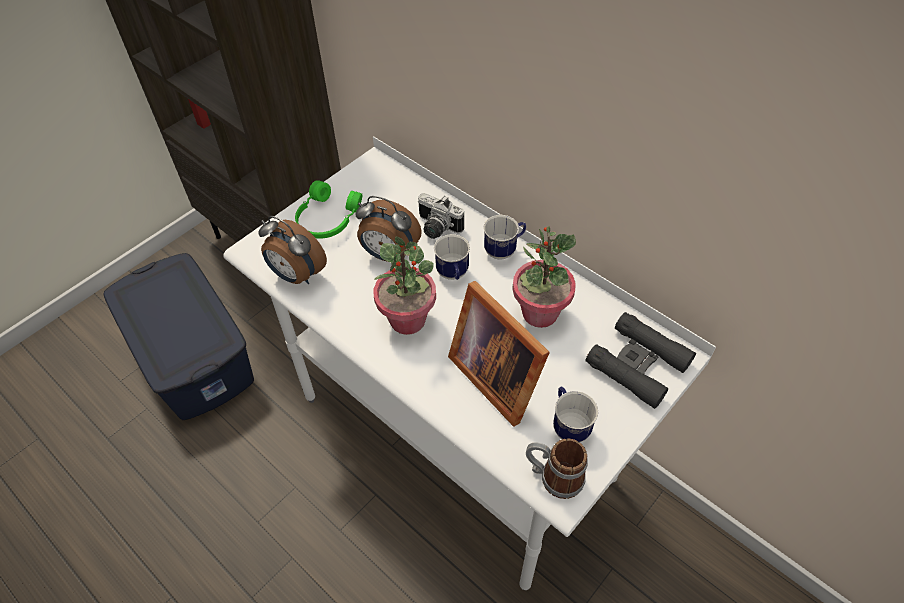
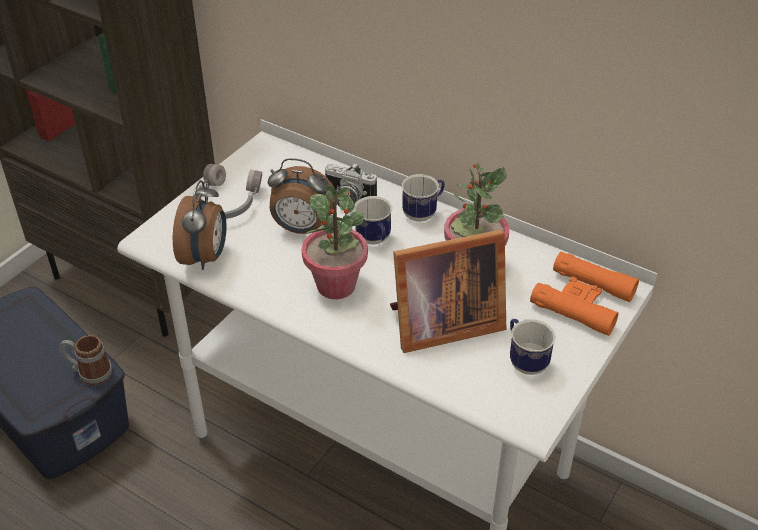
camera: 10 degrees left, 10 degrees down
alarm clock [258,216,327,284] -> alarm clock turned 105 degrees counterclockwise [173,180,226,270]
green headphones [295,180,362,239] -> grey headphones [195,164,262,219]
picture frame [448,281,550,427] -> picture frame turned 60 degrees counterclockwise [390,229,506,353]
mug [526,438,588,499] -> mug moved to [59,335,112,385]
black binoculars [585,312,696,409] -> orange binoculars [530,252,639,336]

